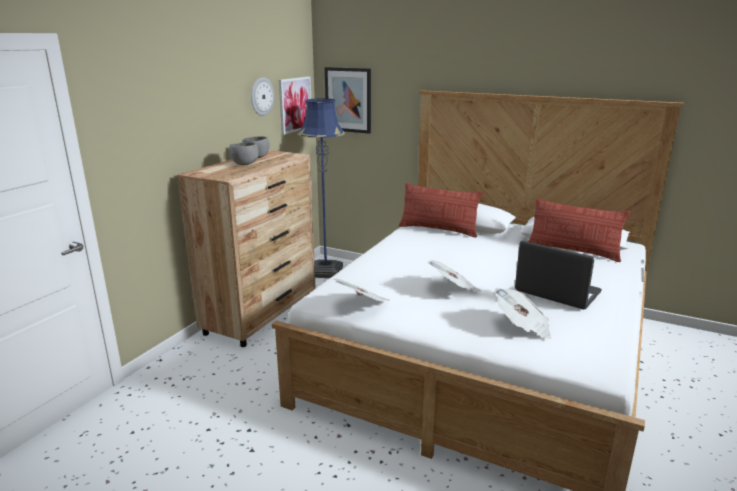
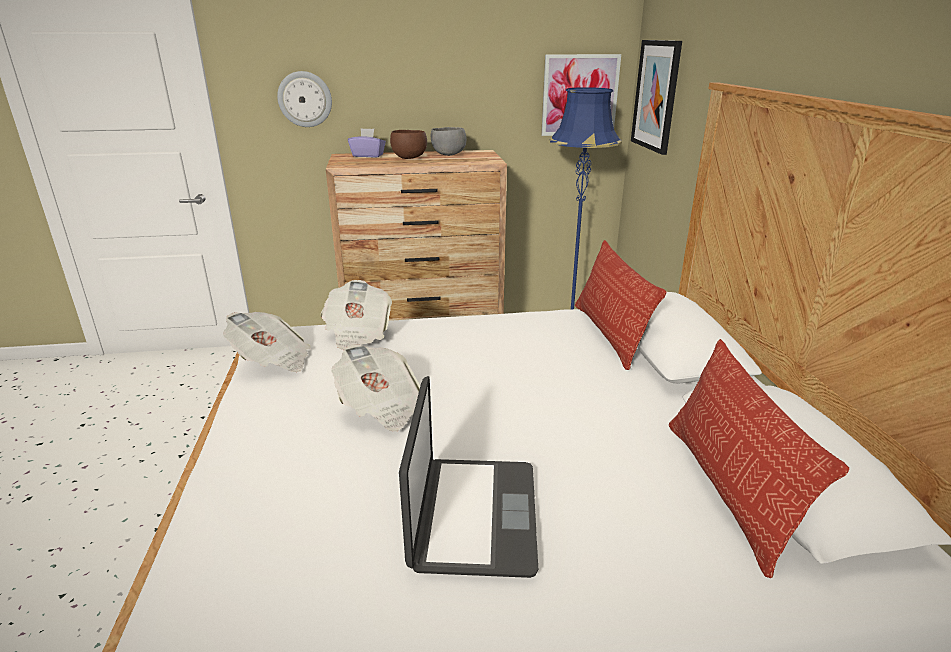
camera: 55 degrees right, 5 degrees up
grey bowl [229,142,259,165] -> brown bowl [390,130,427,159]
wall clock [251,77,274,116] -> wall clock moved to [277,71,332,127]
newspaper [495,288,551,339] -> newspaper moved to [321,280,392,350]
none -> purple tissue box [348,128,386,158]

